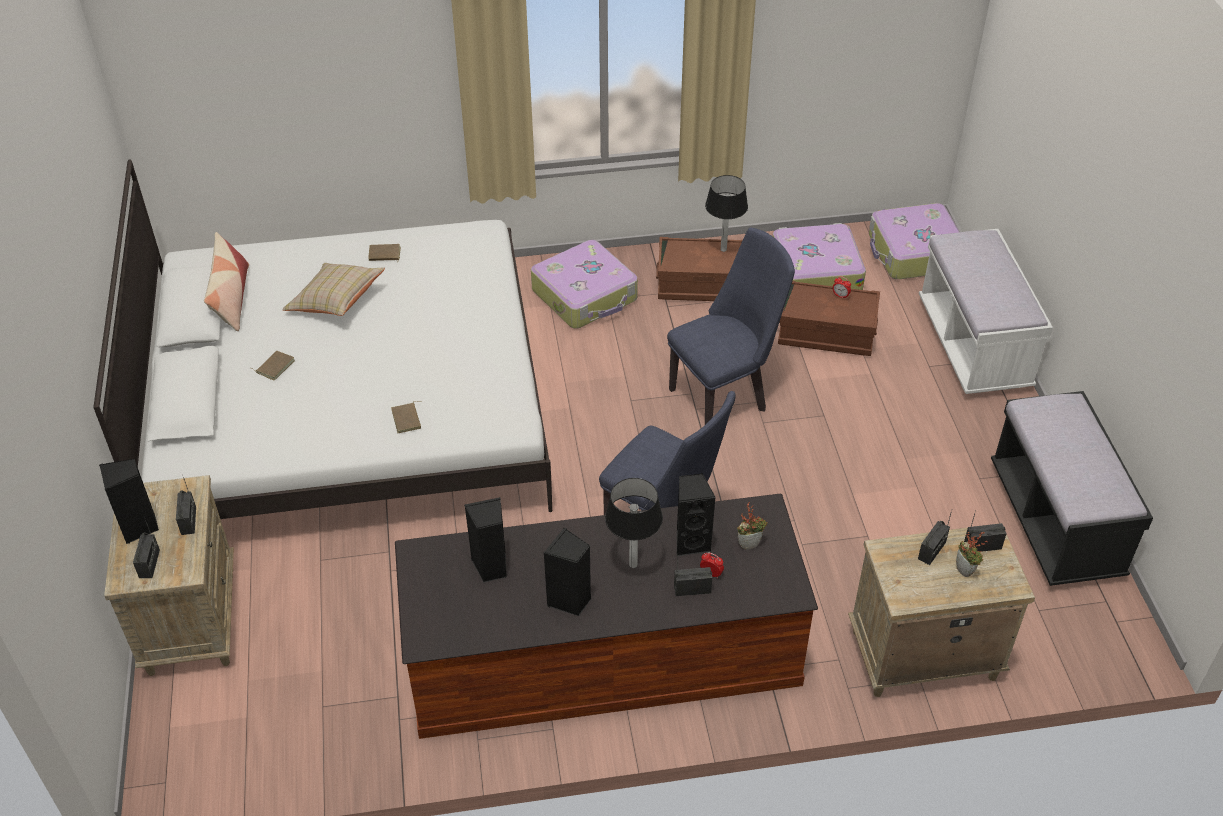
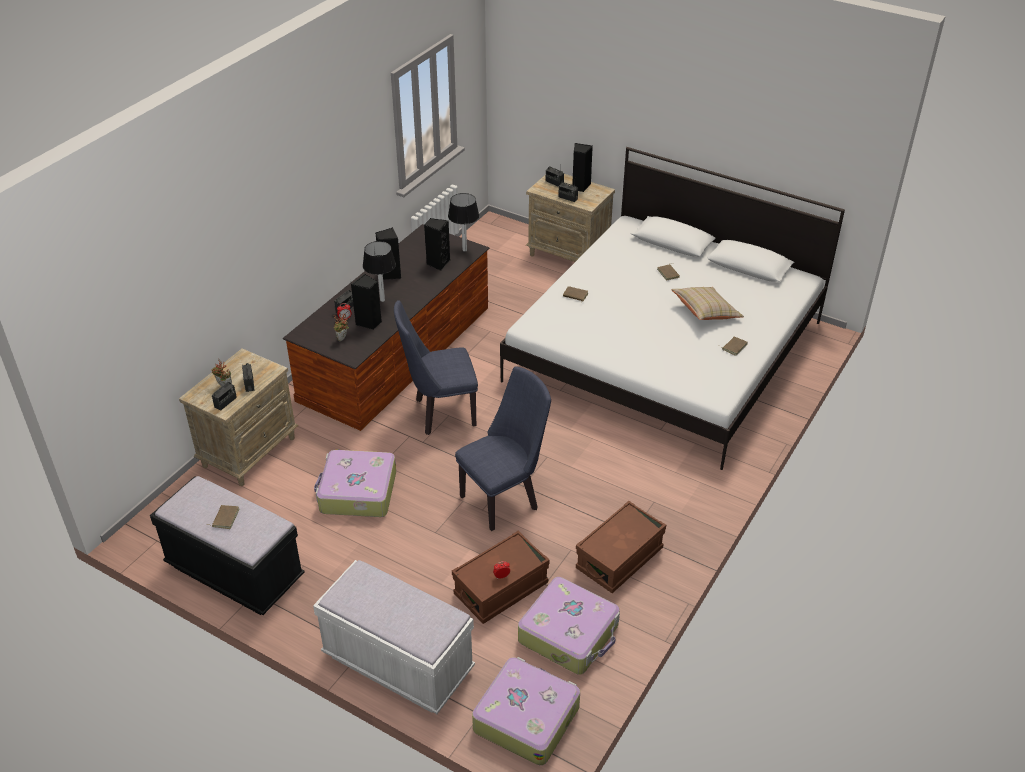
camera: 130 degrees right, 5 degrees down
pillow [204,232,249,331] -> none
suitcase [531,240,638,329] -> suitcase moved to [314,450,396,517]
blue chair [667,228,795,425] -> blue chair turned 135 degrees counterclockwise [455,366,551,531]
table lamp [705,175,748,252] -> table lamp moved to [448,193,479,252]
none -> brown book [208,505,239,529]

